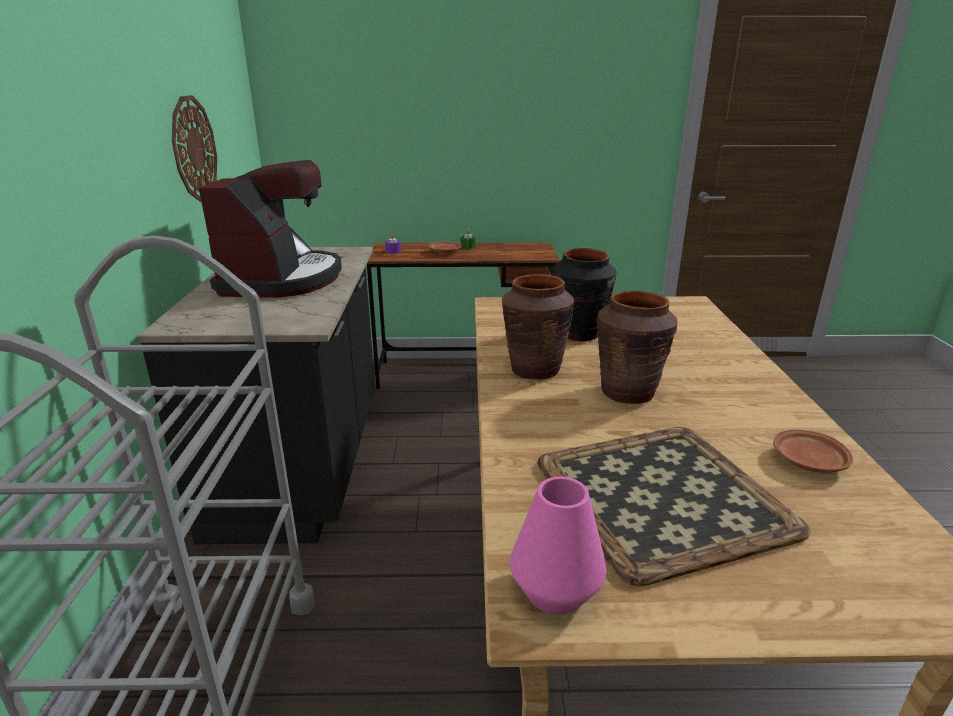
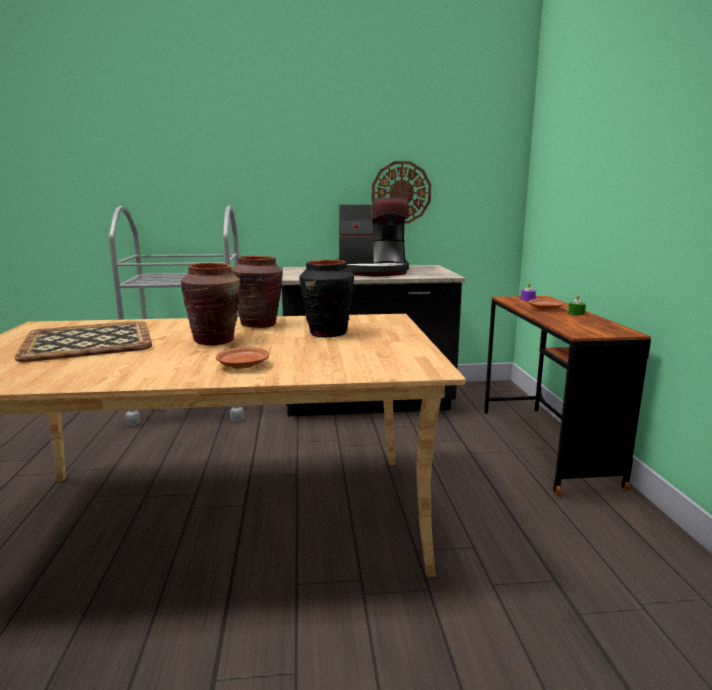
camera: 85 degrees right, 10 degrees down
pink vase [510,477,606,614] -> none
brown plate [773,430,853,473] -> brown plate moved to [216,347,269,369]

